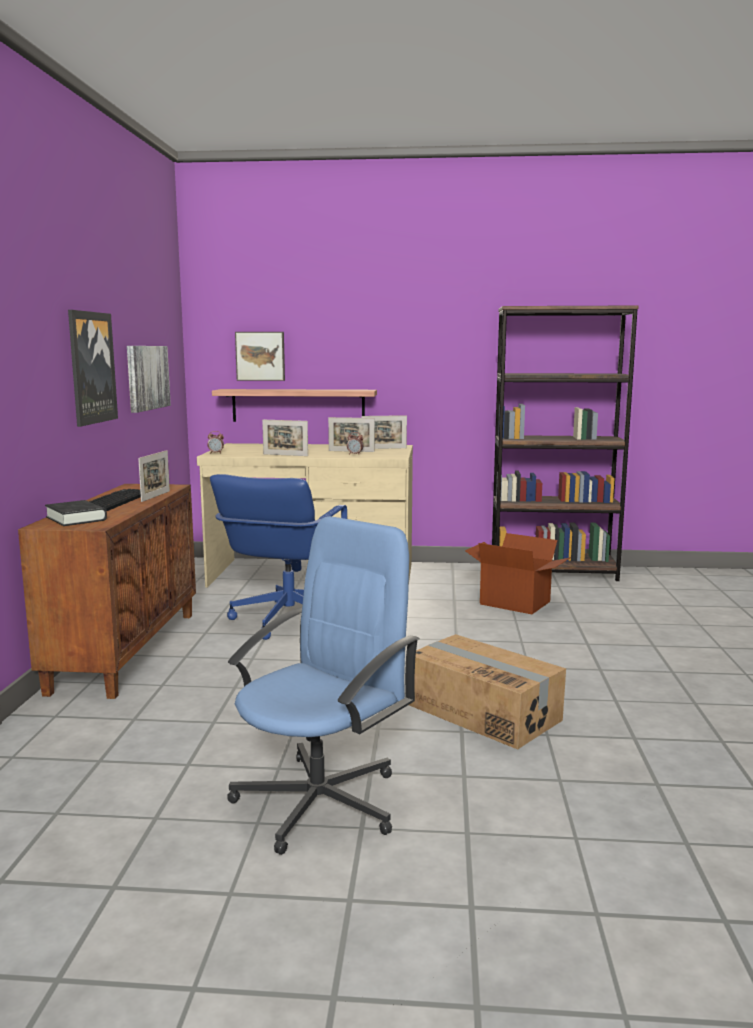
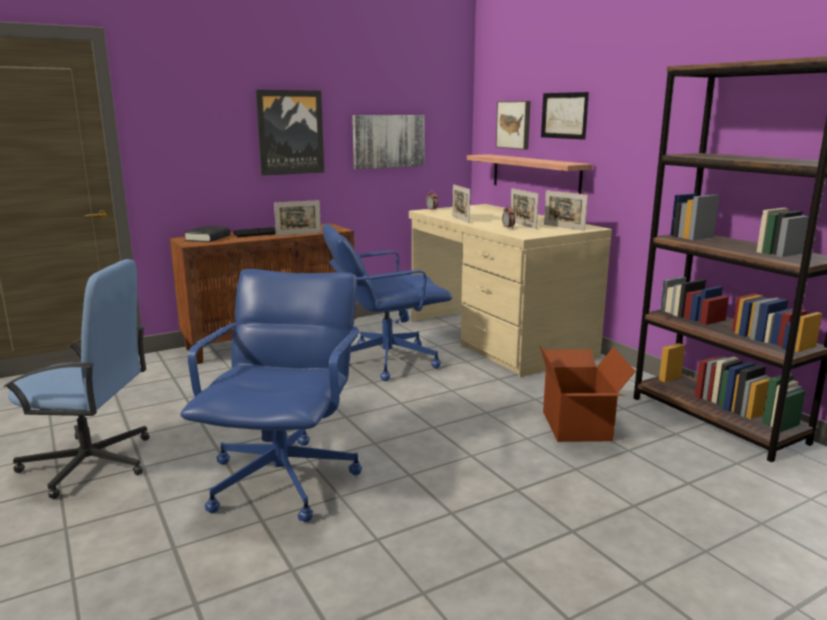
camera: 55 degrees right, 5 degrees up
cardboard box [409,634,566,750] -> blue office chair [180,269,362,522]
none -> picture [541,92,589,140]

